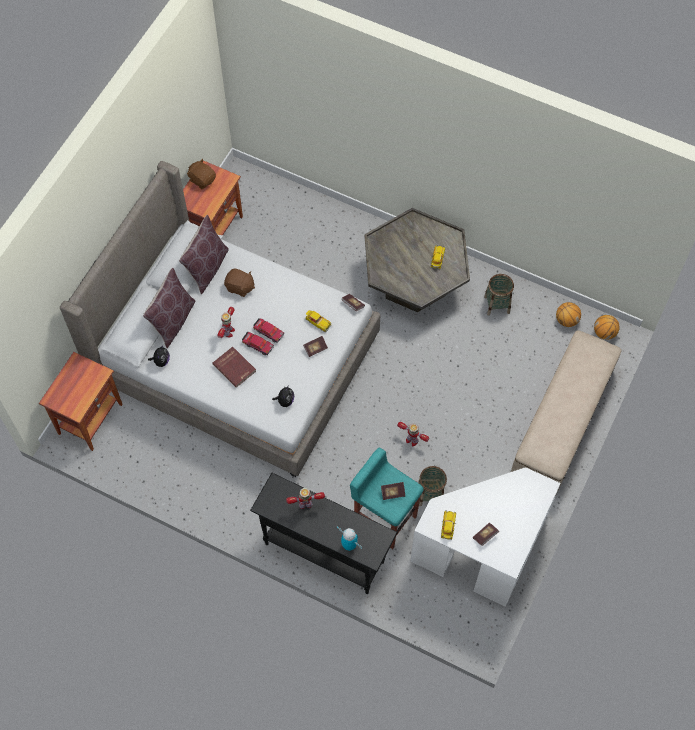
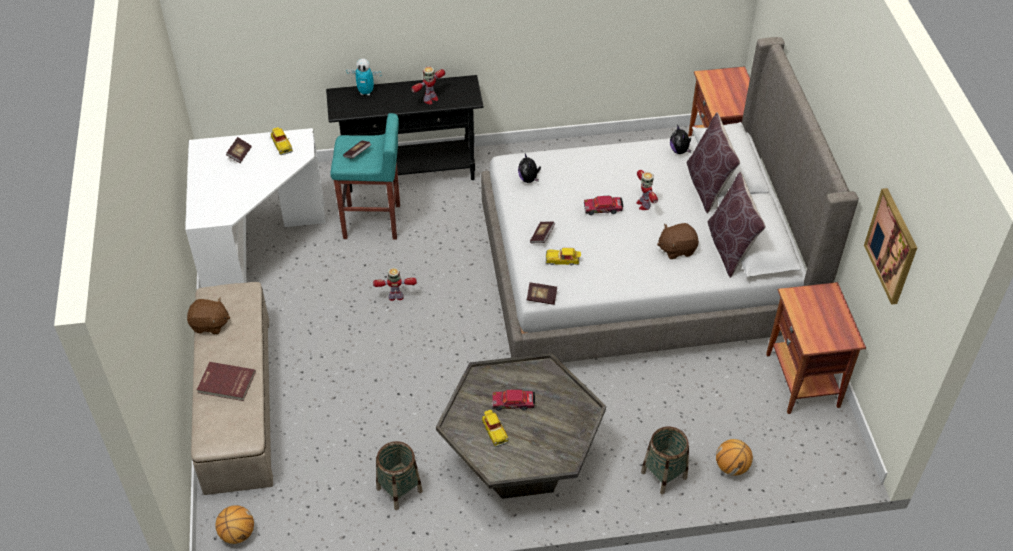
camera: 145 degrees right, 15 degrees down
brown plush toy [187,159,216,189] -> brown plush toy moved to [187,298,230,334]
red book [212,346,256,388] -> red book moved to [197,362,256,401]
toy car [253,318,284,343] -> toy car moved to [492,389,535,411]
basket [418,466,447,506] -> basket moved to [641,427,689,495]
basketball [556,302,581,327] -> basketball moved to [716,439,753,476]
none -> picture [864,188,917,305]

